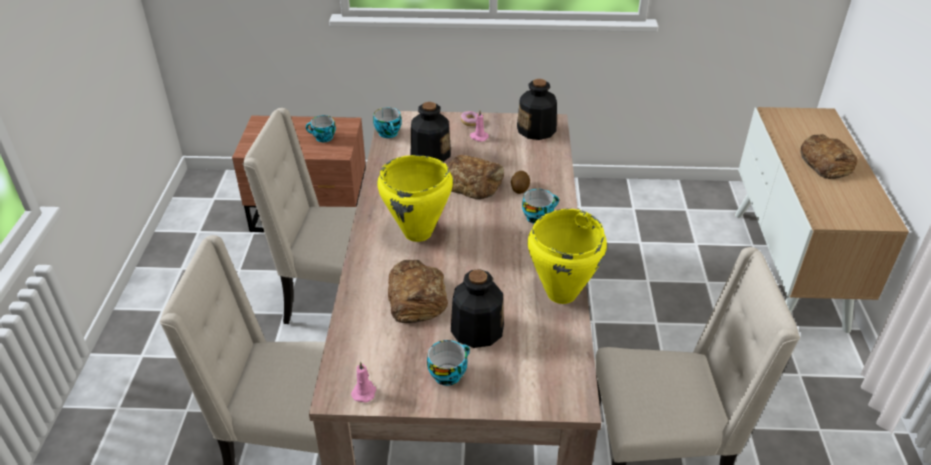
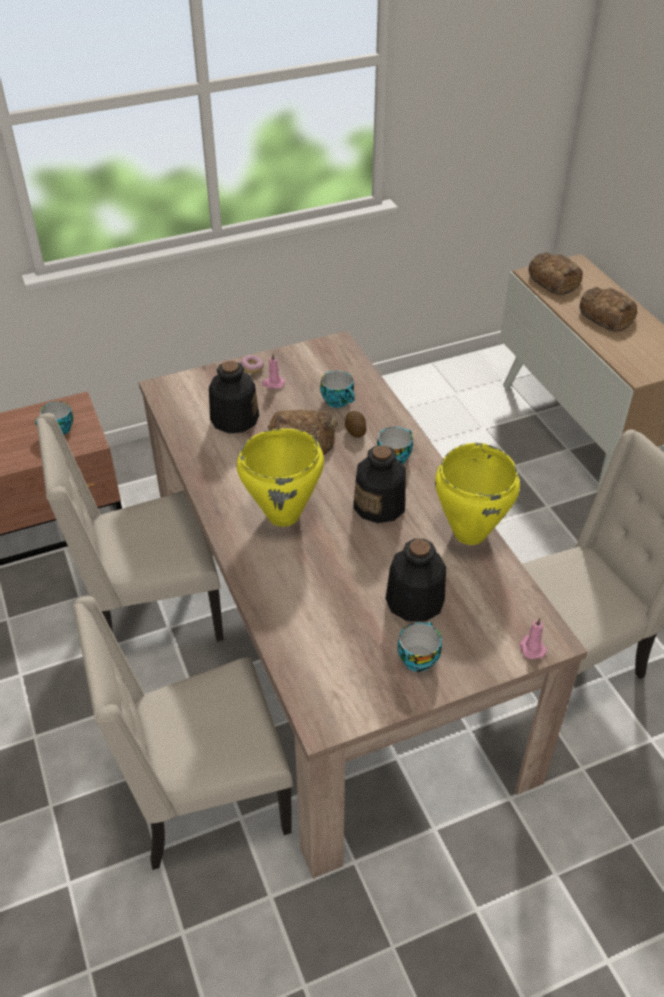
camera: 25 degrees left, 5 degrees up
pink candle [351,361,376,403] -> pink candle moved to [520,618,547,659]
cup [373,107,402,138] -> cup moved to [320,370,355,408]
bread [388,260,448,323] -> bread moved to [529,252,583,295]
bottle [517,79,557,140] -> bottle moved to [353,445,406,523]

